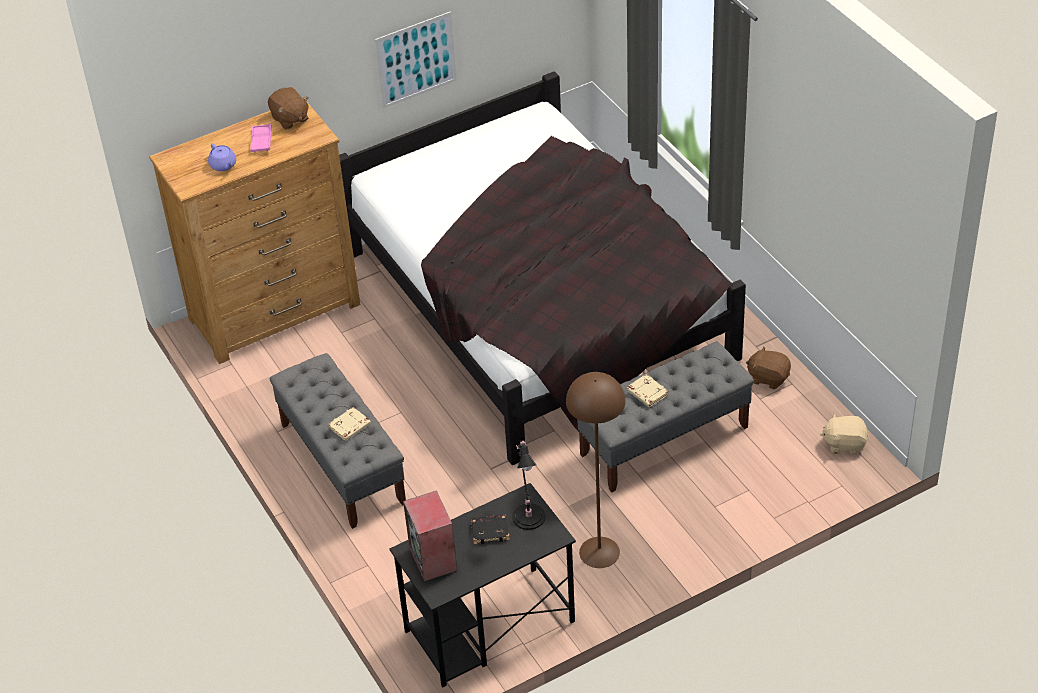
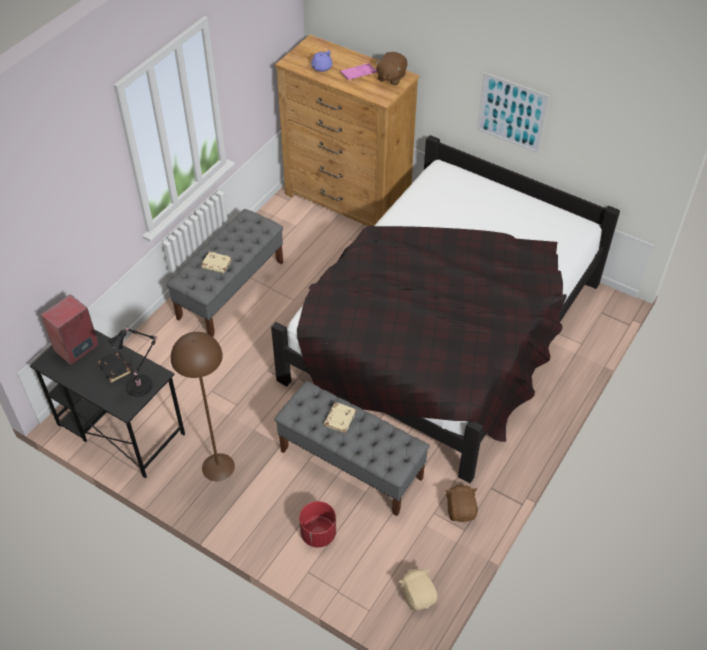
camera: 60 degrees right, 5 degrees up
none -> red planter [299,501,336,548]

